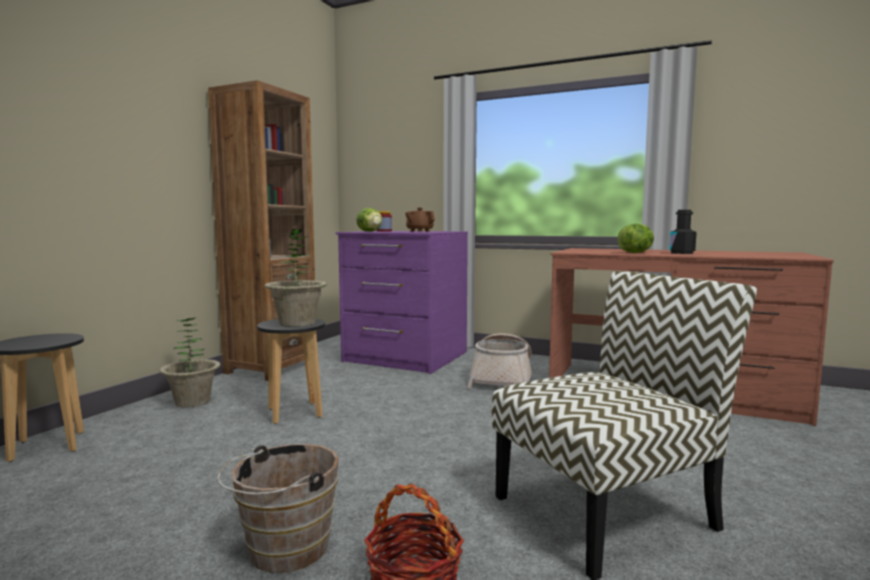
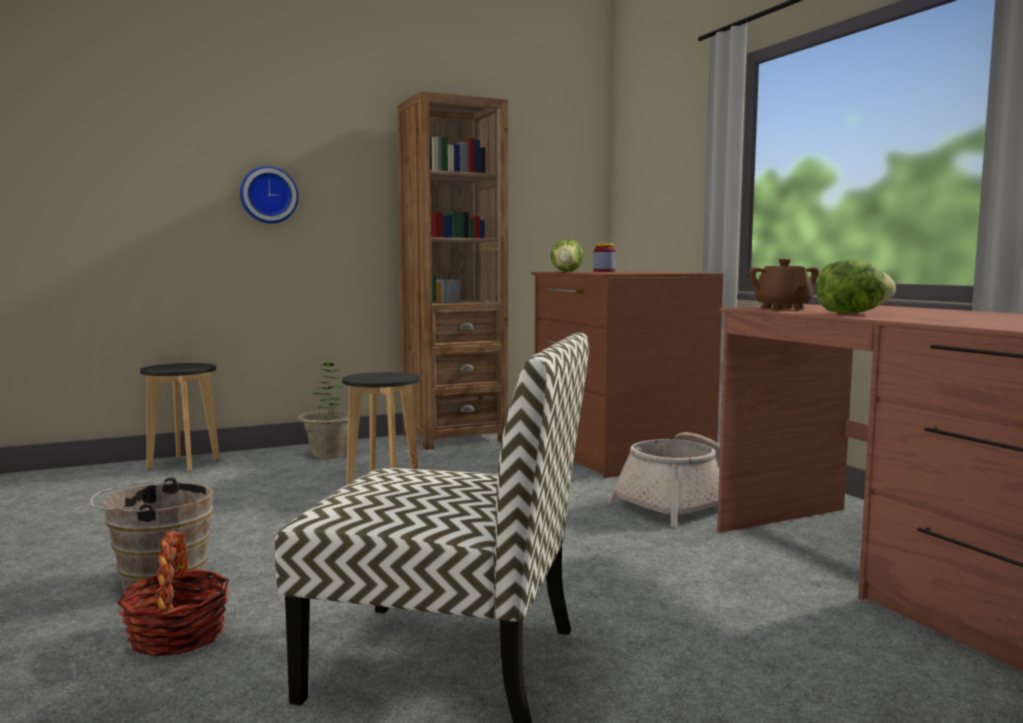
camera: 40 degrees right, 0 degrees up
potted plant [264,229,327,327] -> none
purple dresser [336,231,468,374] -> brown dresser [531,271,724,478]
brown teapot [405,208,435,232] -> brown teapot moved to [748,259,819,310]
black bottle [669,210,697,254] -> none
none -> wall clock [240,166,298,224]

